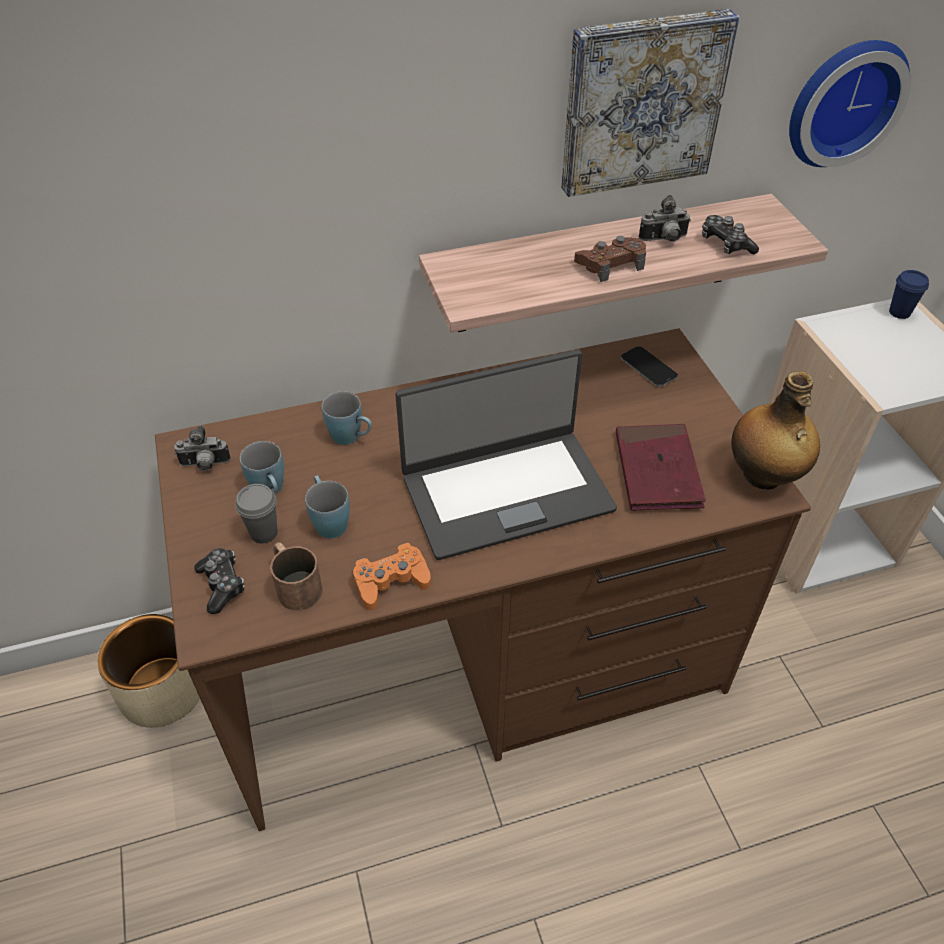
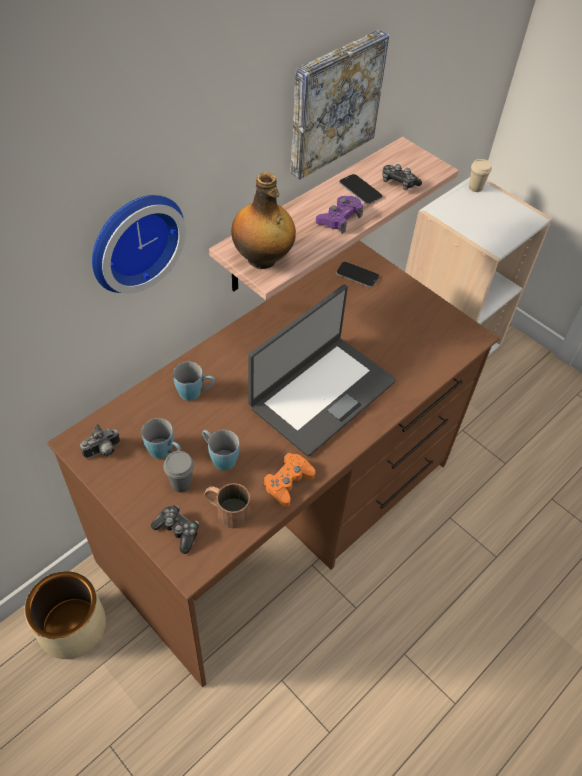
camera: 30 degrees left, 5 degrees up
brown game controller [574,236,646,282] -> purple game controller [316,196,363,234]
red book [616,424,706,511] -> none
camera [639,195,691,242] -> phone [339,174,383,205]
bottle [732,371,820,490] -> bottle moved to [231,172,296,269]
wall clock [789,40,911,167] -> wall clock moved to [92,195,186,294]
blue cup [889,270,929,319] -> beige cup [469,159,492,192]

